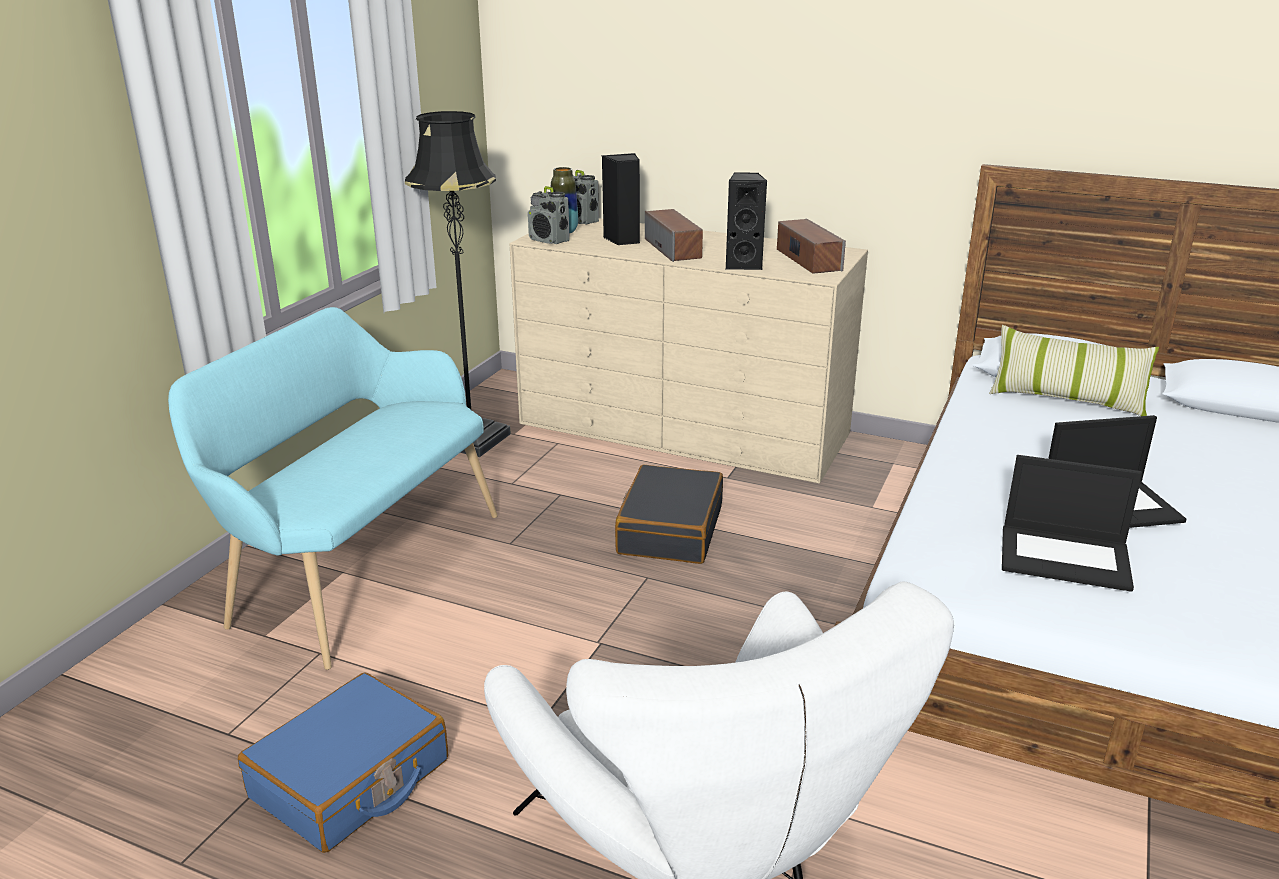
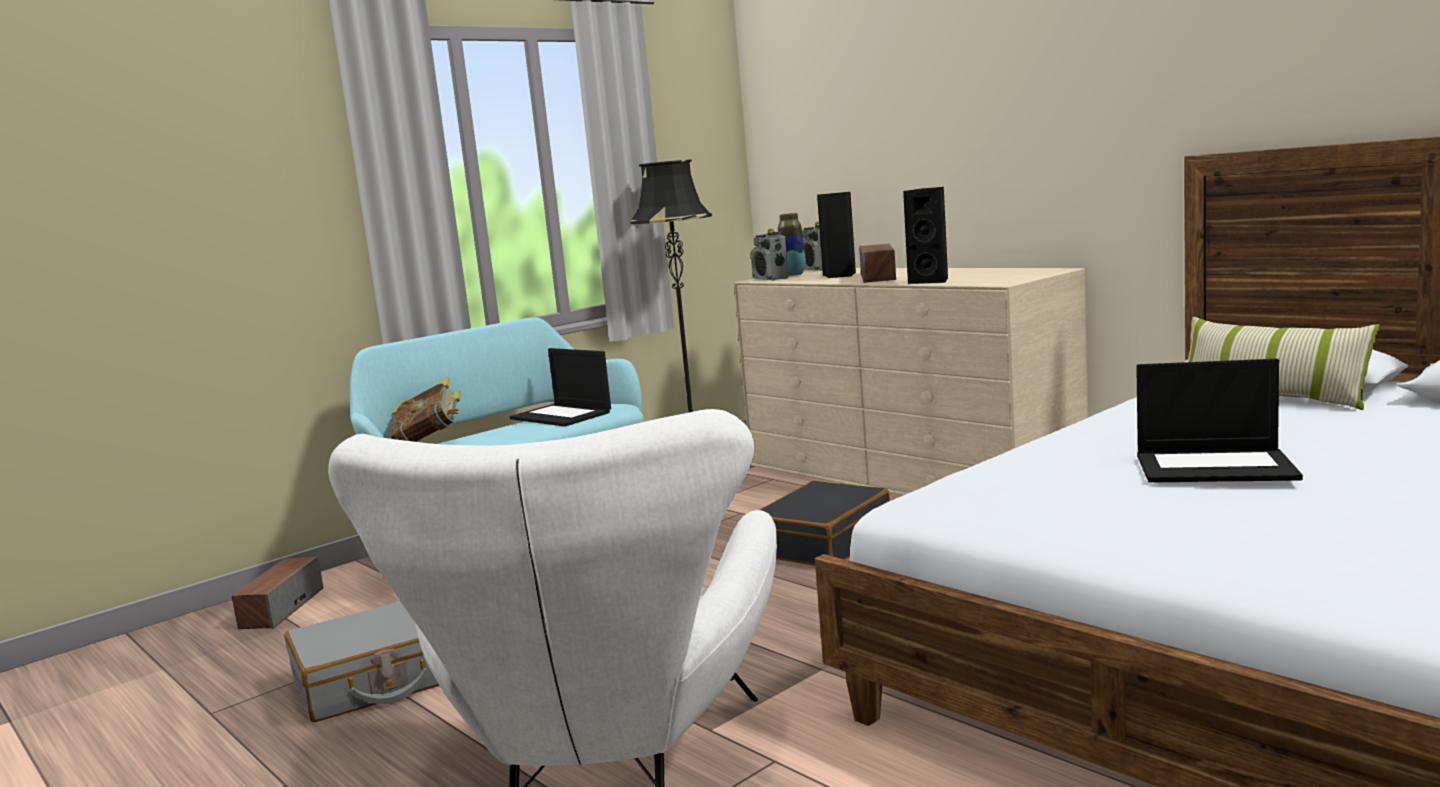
camera: 25 degrees right, 15 degrees down
blue suitcase [238,673,448,853] -> grey suitcase [284,601,439,722]
speaker [777,219,846,274] -> speaker moved to [232,557,323,629]
laptop [1002,455,1142,592] -> laptop moved to [510,348,611,427]
none -> book [390,377,461,442]

